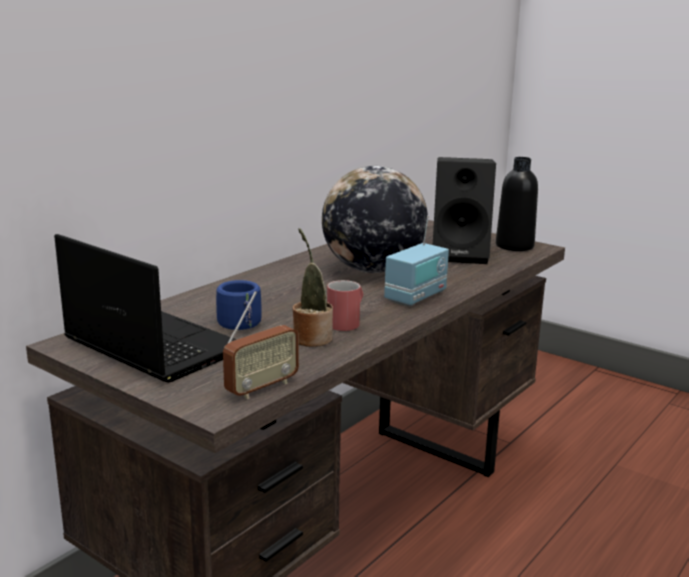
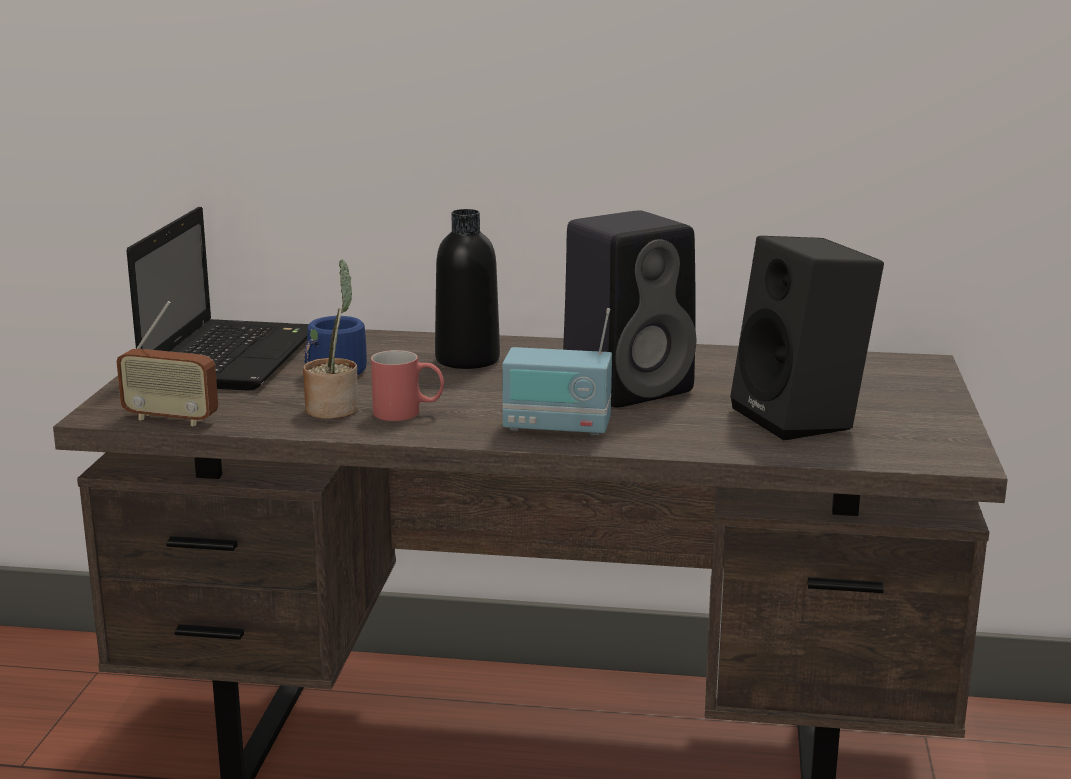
camera: 60 degrees right, 0 degrees up
globe [322,166,428,273] -> black speaker [563,210,696,408]
black bottle [496,157,538,251] -> black bottle moved to [435,209,500,369]

